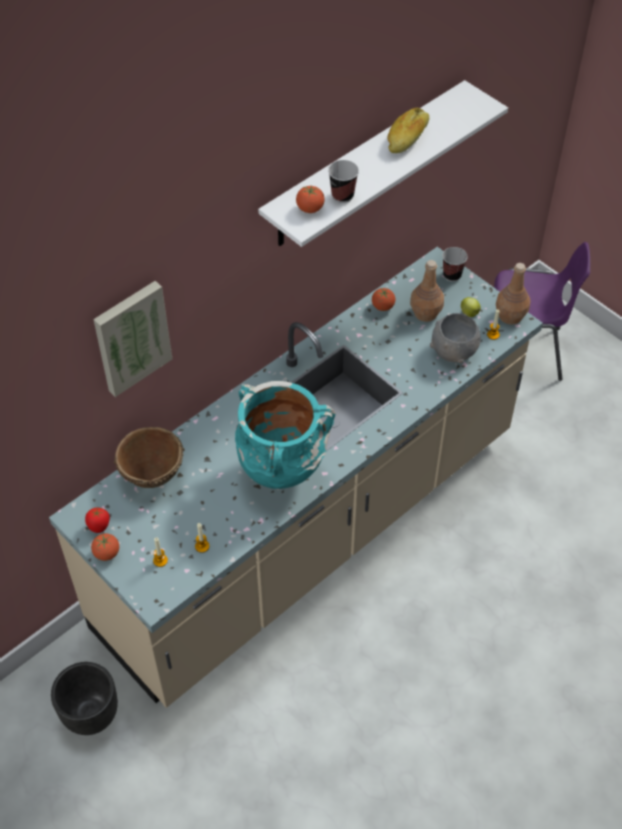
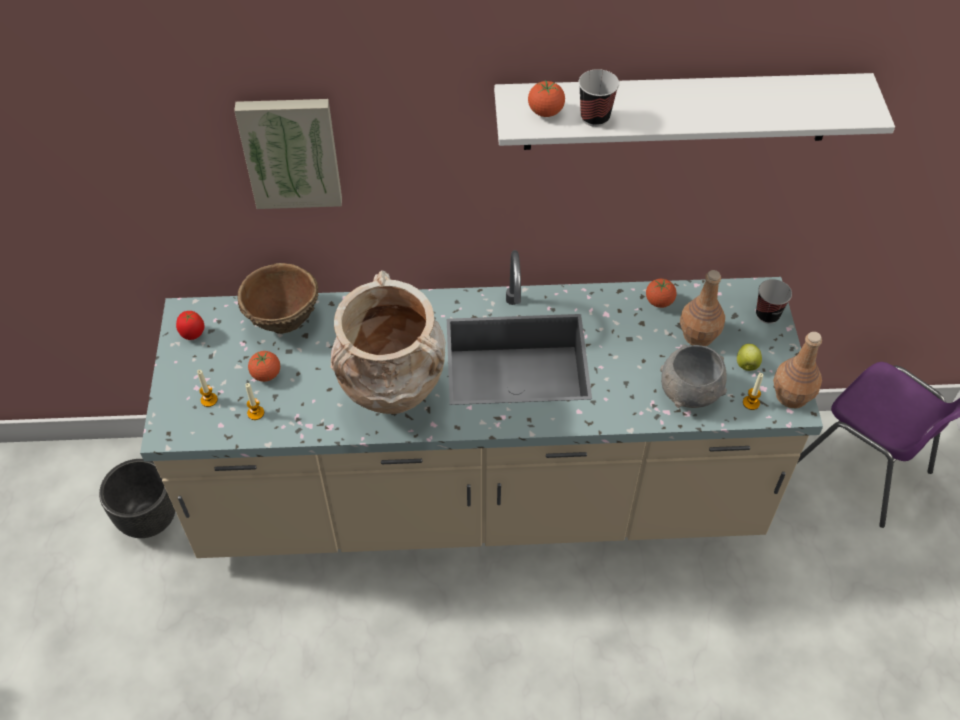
camera: 40 degrees right, 0 degrees up
tomato [91,533,119,561] -> tomato moved to [248,351,280,382]
turquoise vase [235,381,335,489] -> beige vase [331,270,446,414]
bread [387,108,429,153] -> none

